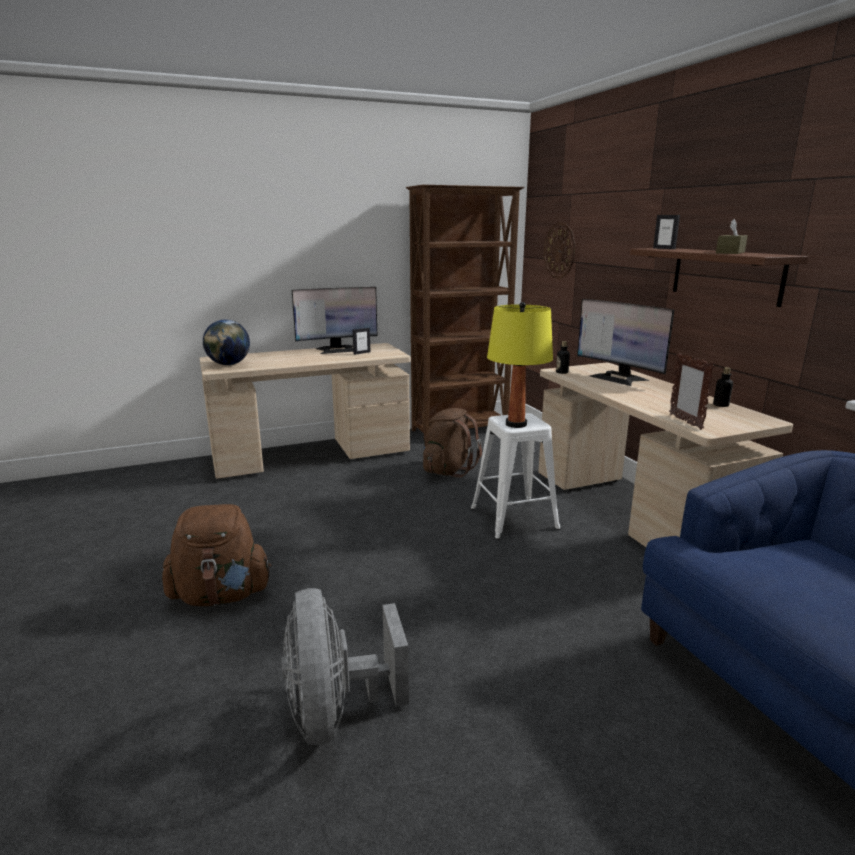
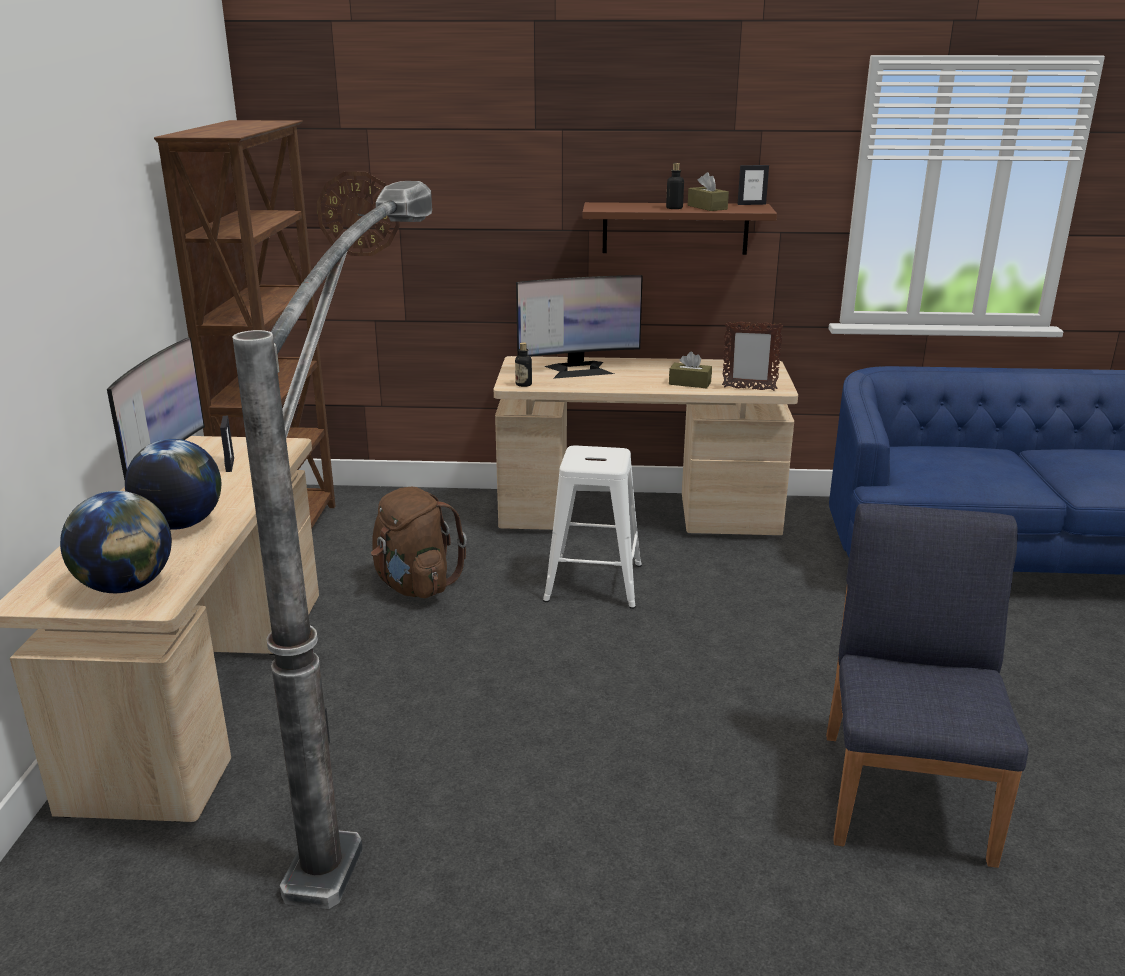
camera: 65 degrees left, 5 degrees up
brown backpack [162,504,272,606] -> none
grey fan [282,588,409,745] -> blue chair [826,504,1028,868]
yellow table lamp [487,302,553,428] -> none
picture frame [653,215,680,249] -> picture frame moved to [738,165,769,205]
bottle [713,367,733,407] -> bottle moved to [666,163,684,209]
none -> globe [125,439,221,530]
none -> floor lamp [232,181,432,909]
none -> brown tissue box [669,351,712,388]

